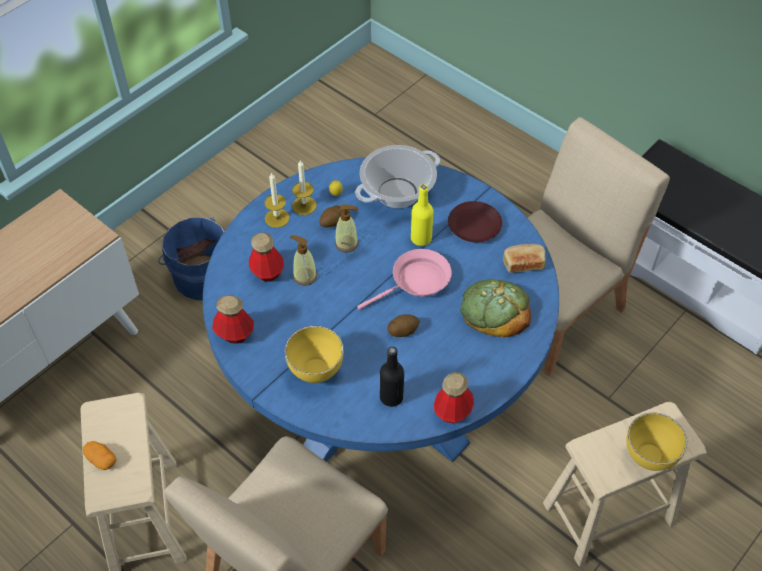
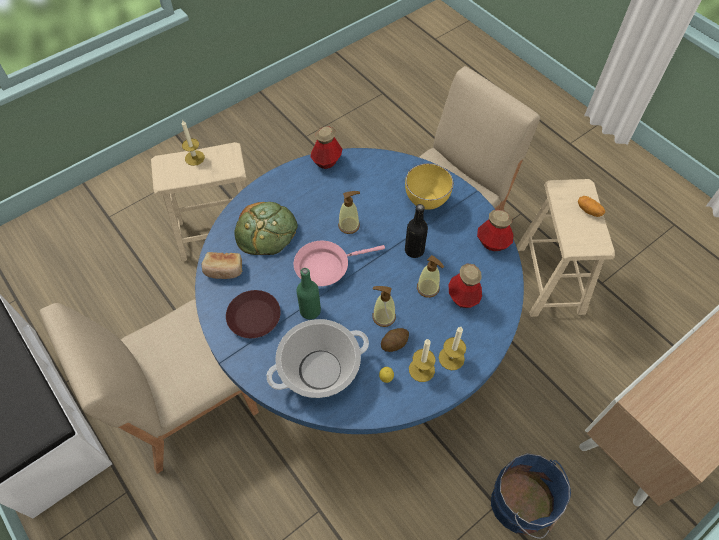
camera: 170 degrees left, 5 degrees up
black bottle [380,347,404,407] -> black bottle moved to [405,204,428,258]
potato [388,314,420,337] -> soap dispenser [338,191,360,234]
yellow bottle [411,184,433,246] -> green bottle [297,268,321,320]
yellow bowl [626,413,687,471] -> candle [182,119,205,166]

